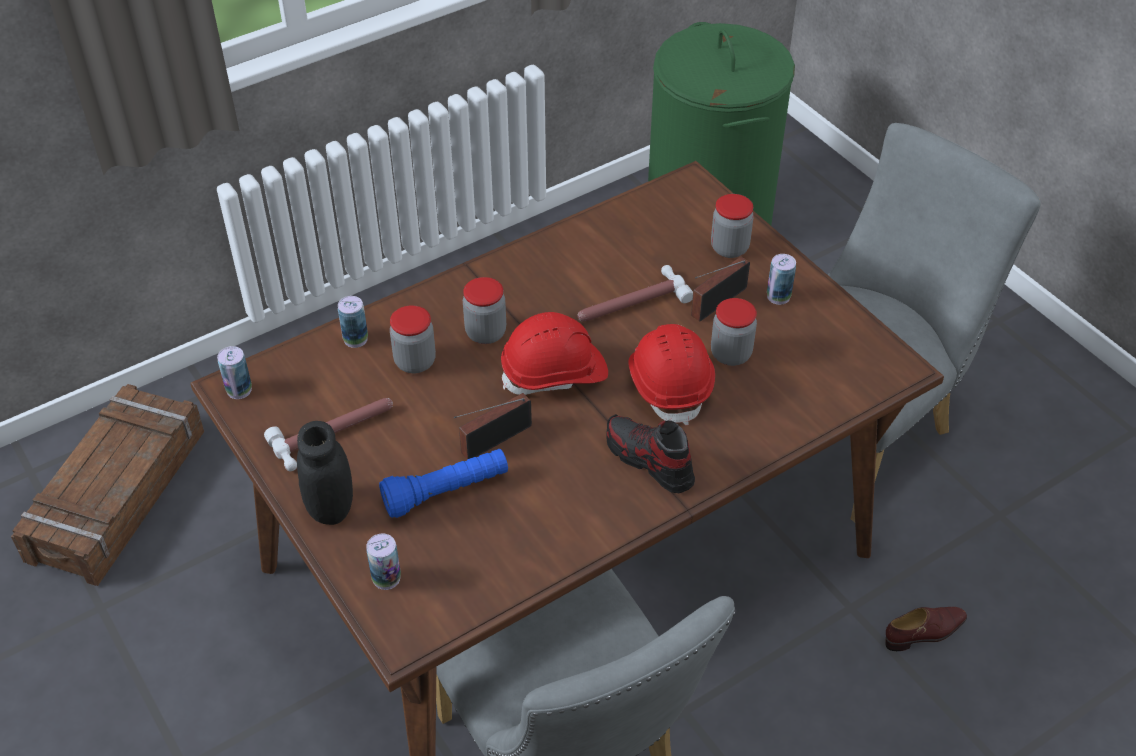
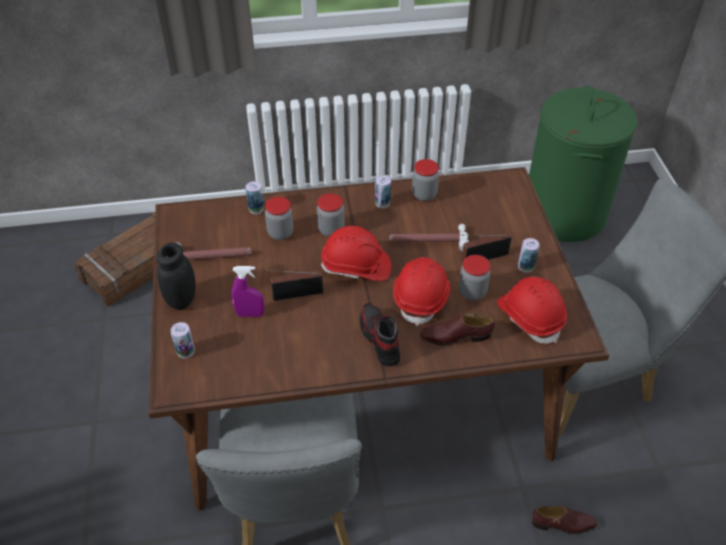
camera: 25 degrees right, 0 degrees up
can [217,346,252,399] -> can moved to [375,175,391,208]
blue flashlight [379,449,508,518] -> purple spray bottle [231,266,264,317]
jar [711,194,754,258] -> jar moved to [412,159,439,201]
none -> brown shoe [420,314,495,346]
none -> red hard hat [497,277,567,344]

